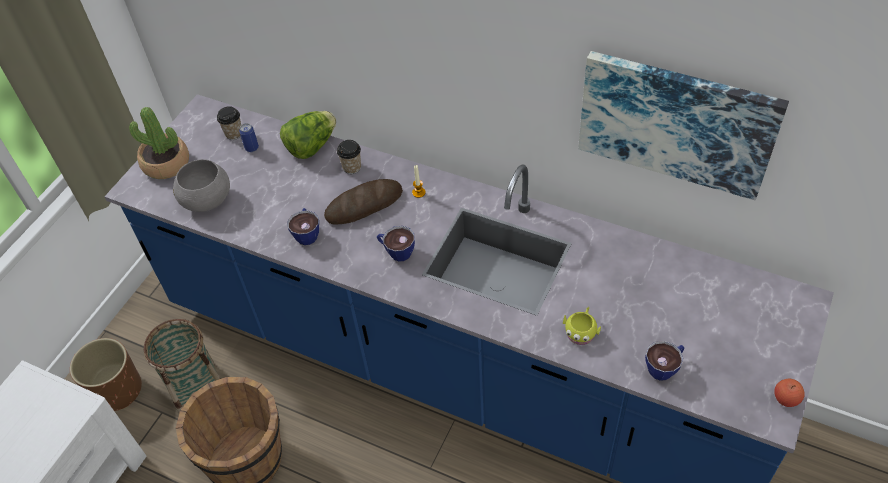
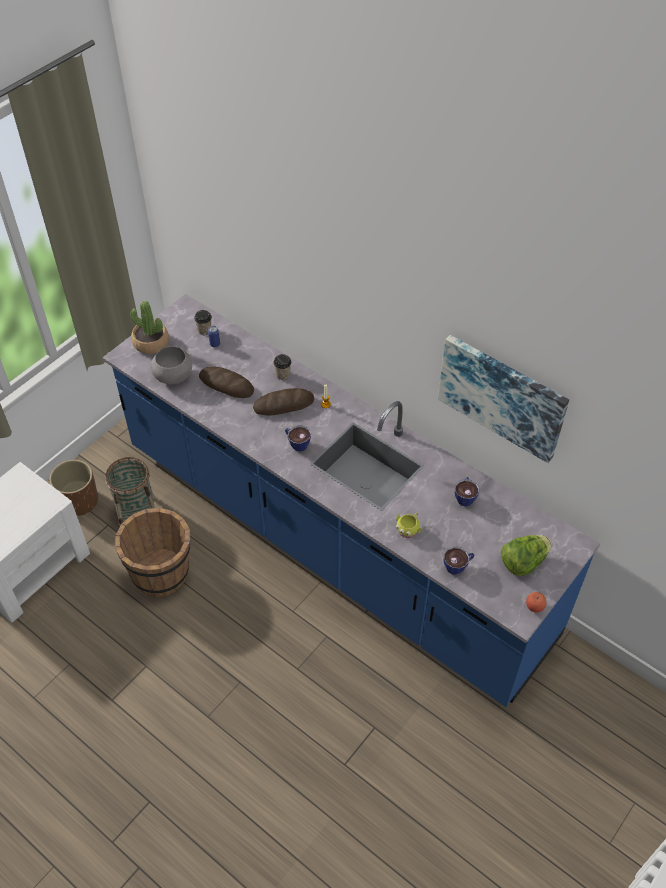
camera: 10 degrees right, 0 degrees up
lettuce [280,111,336,159] -> lettuce moved to [501,535,551,576]
cup [288,208,319,245] -> cup moved to [455,477,479,506]
none -> bread [199,367,254,398]

